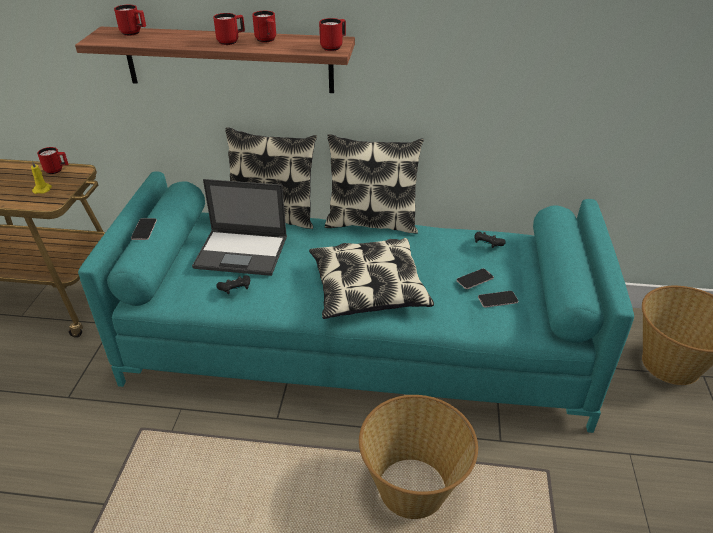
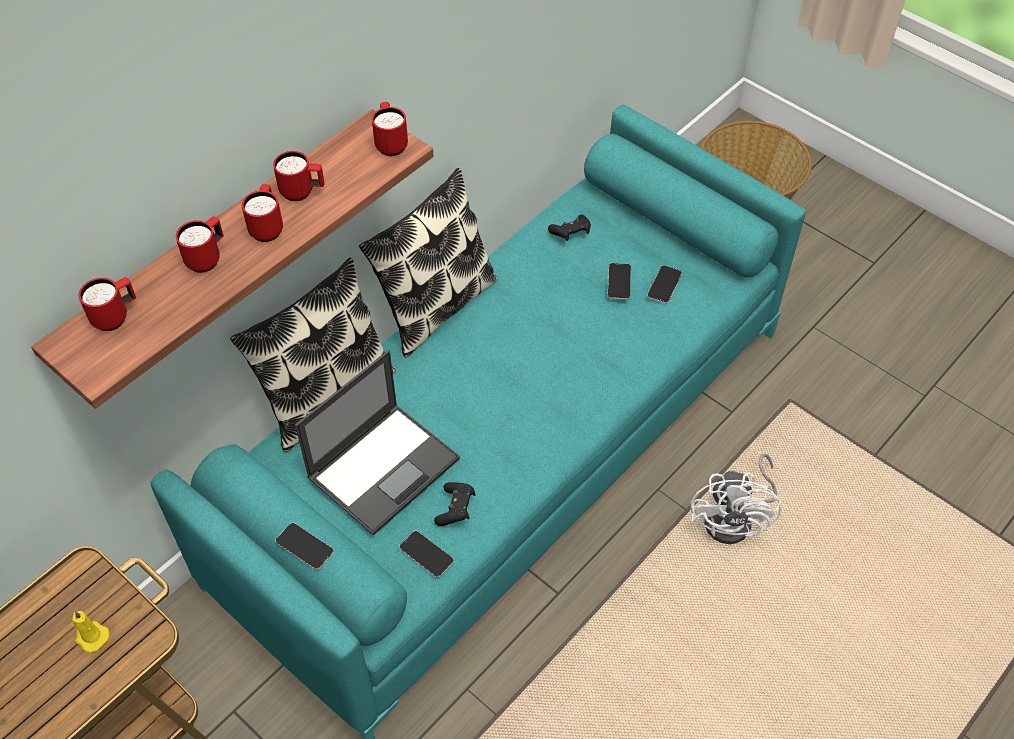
camera: 55 degrees left, 15 degrees up
red mug [37,147,68,174] -> red mug moved to [176,216,224,273]
pillow [309,238,434,319] -> none
basket [359,395,478,519] -> white fan [690,454,781,544]
none -> phone [399,531,454,578]

